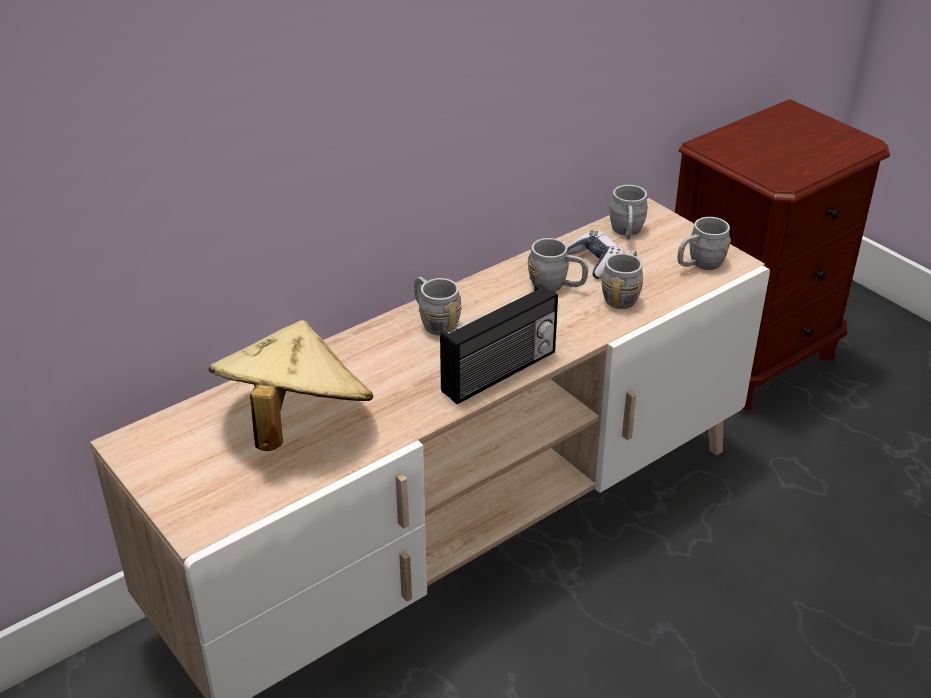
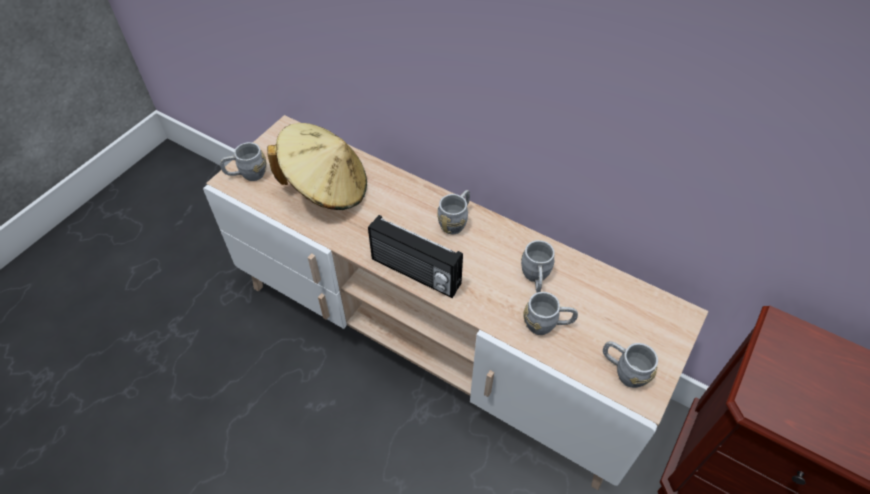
camera: 70 degrees right, 15 degrees up
game controller [567,230,625,279] -> none
grey mug [609,185,648,239] -> grey mug moved to [220,142,267,181]

